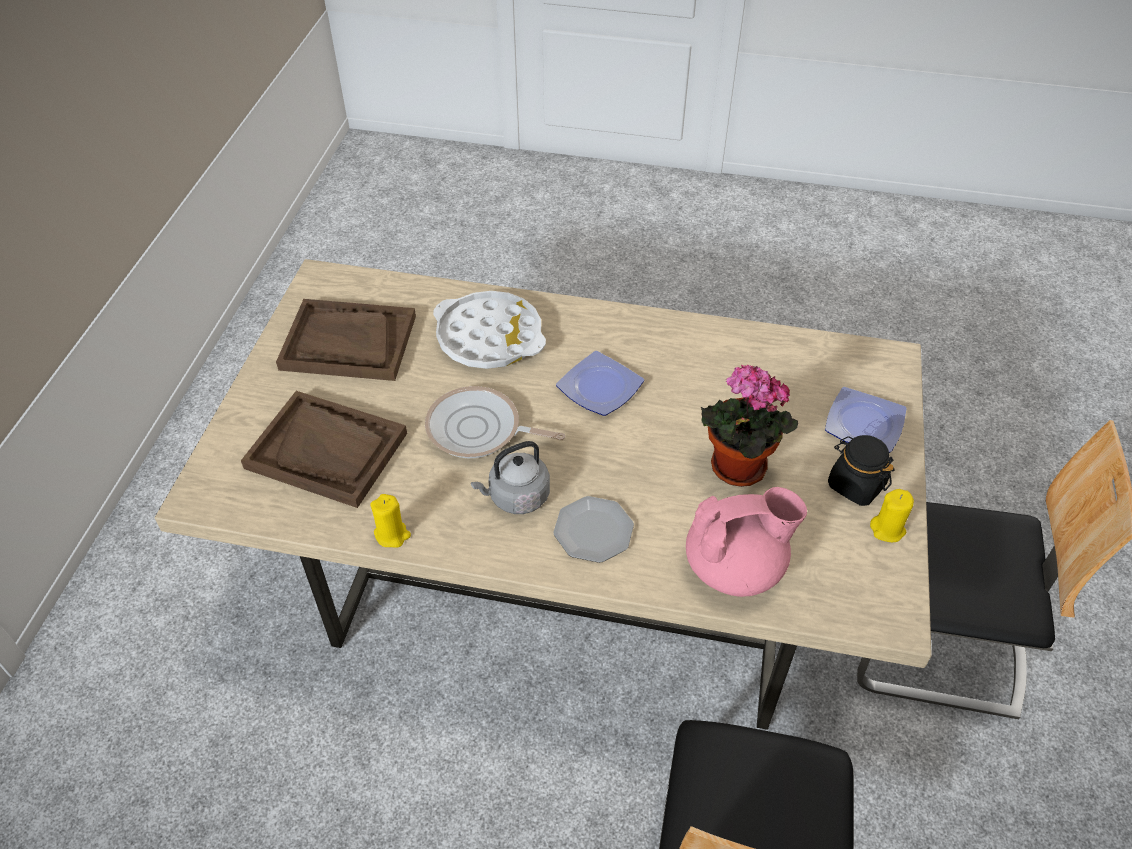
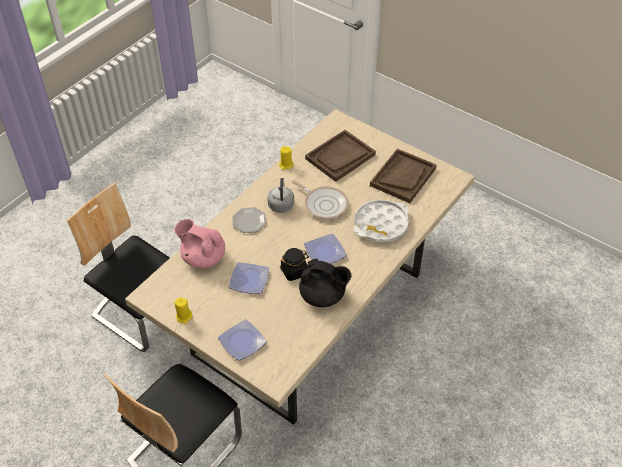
camera: 115 degrees right, 0 degrees up
frying pan [425,386,565,458] -> frying pan turned 90 degrees clockwise [292,180,348,219]
pink teapot [686,487,807,597] -> pink teapot turned 105 degrees clockwise [174,219,225,268]
potted plant [701,364,798,487] -> plate [229,262,269,294]
black jar [828,435,895,506] -> black jar moved to [280,248,309,281]
none -> black teapot [299,258,351,307]

